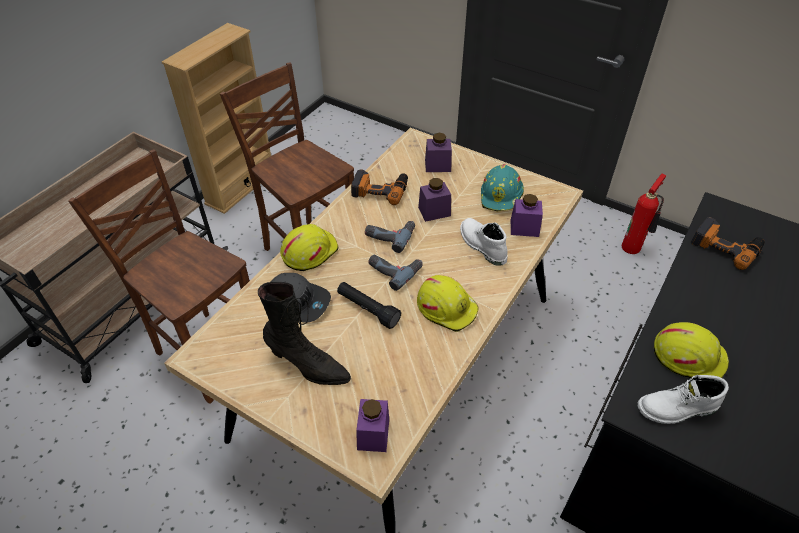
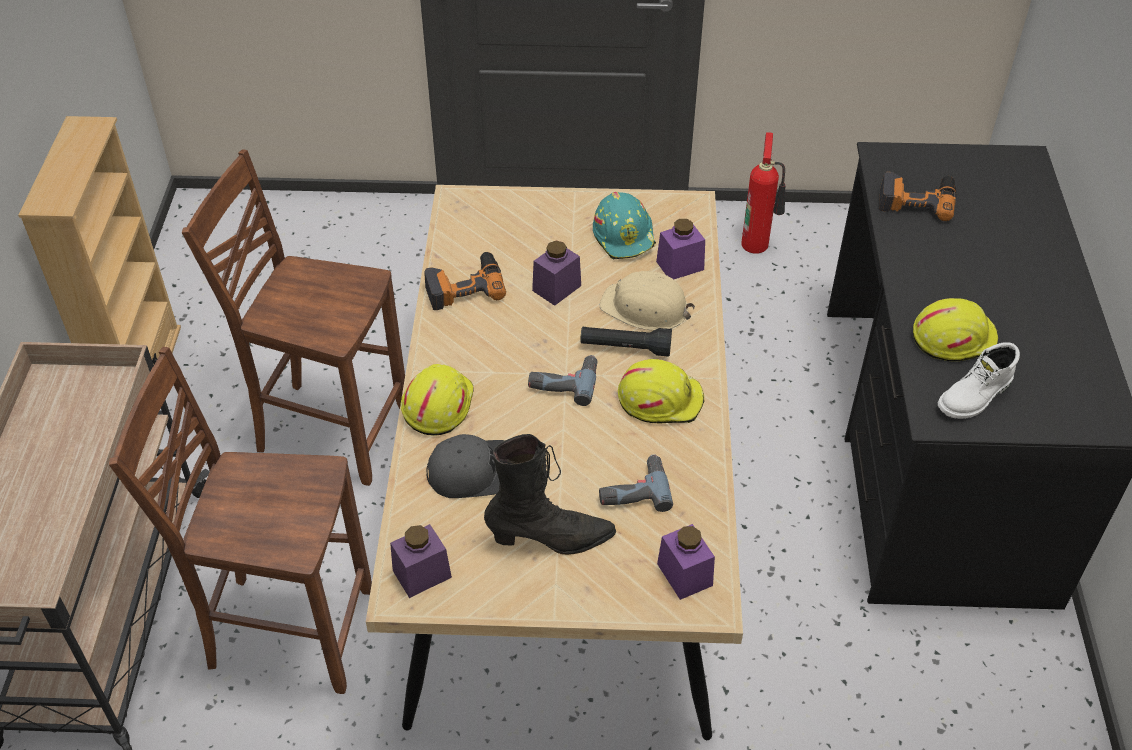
camera: 30 degrees left, 0 degrees up
black flashlight [337,282,401,329] -> black flashlight moved to [580,327,672,357]
power drill [365,221,415,253] -> power drill moved to [599,454,673,512]
purple jar [425,133,452,172] -> purple jar moved to [390,524,452,598]
white boot [460,218,508,266] -> beige hard hat [600,271,695,331]

